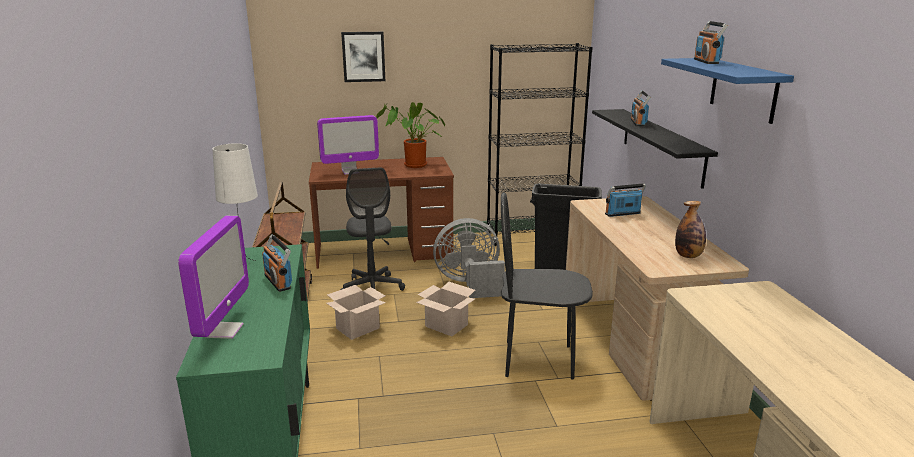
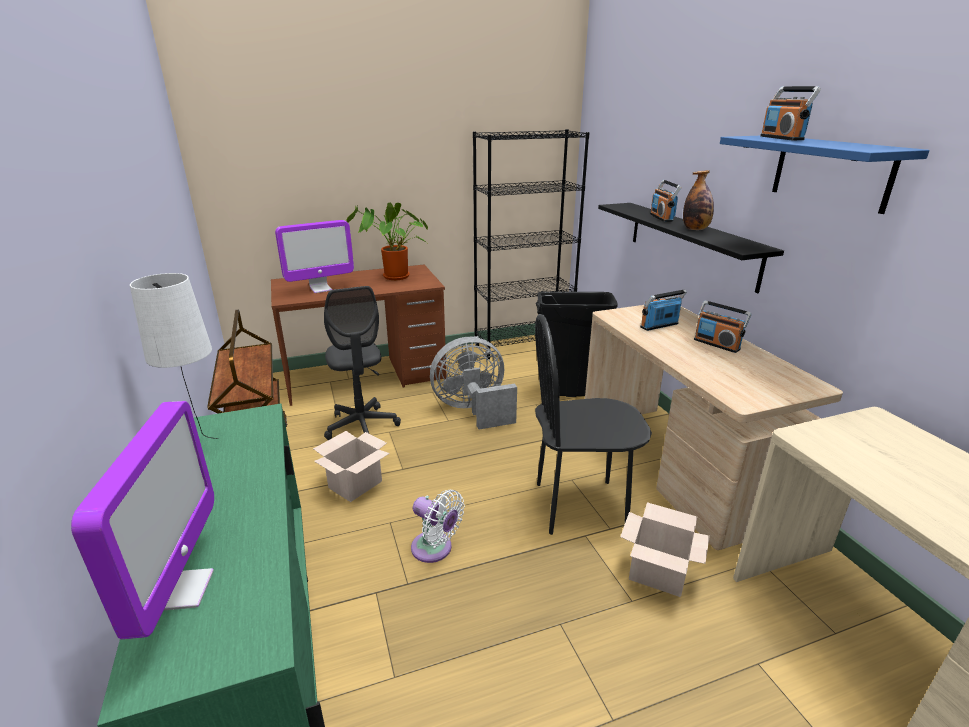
camera: 10 degrees left, 5 degrees up
radio [262,234,292,292] -> radio moved to [694,300,751,353]
picture [341,32,385,82] -> none
cardboard box [416,282,475,337] -> cardboard box moved to [620,502,710,597]
bottle [675,201,706,258] -> bottle moved to [683,170,714,230]
none -> white fan [411,490,465,563]

